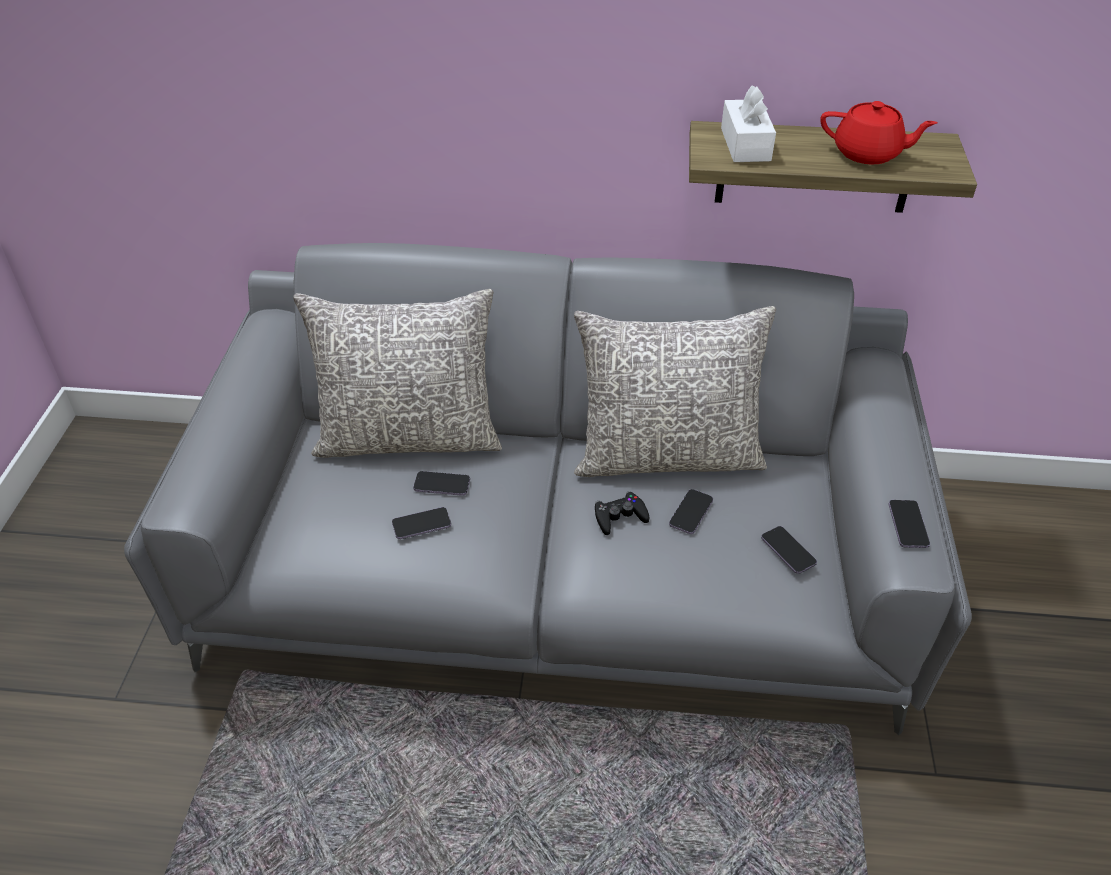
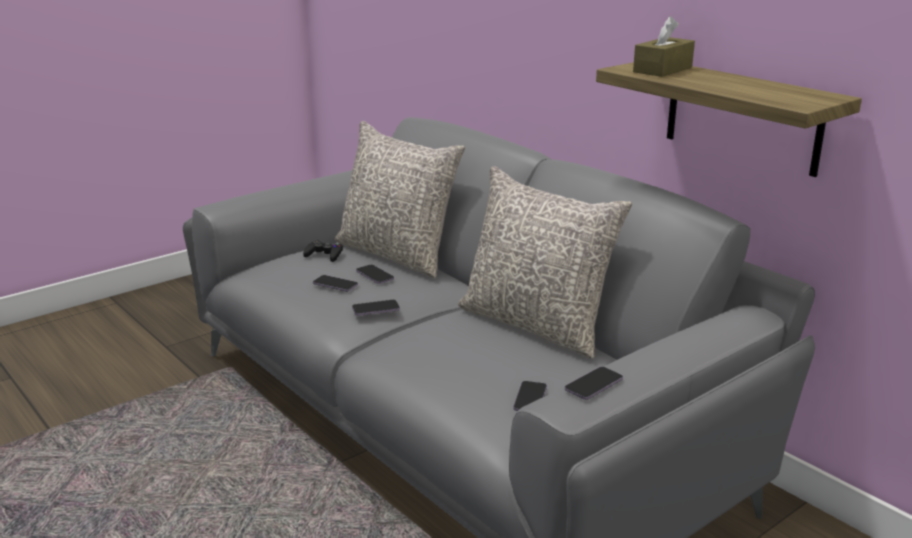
camera: 45 degrees right, 20 degrees down
black game controller [595,491,649,535] -> black game controller moved to [303,240,343,262]
phone [669,489,713,534] -> phone moved to [352,300,400,316]
white tissue box [721,85,776,162] -> brown tissue box [633,16,695,77]
red teapot [820,101,938,165] -> none

